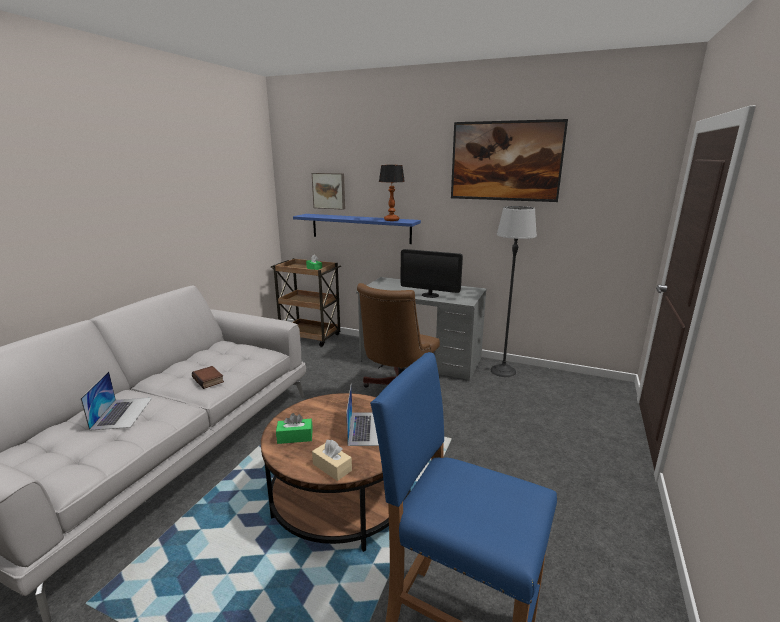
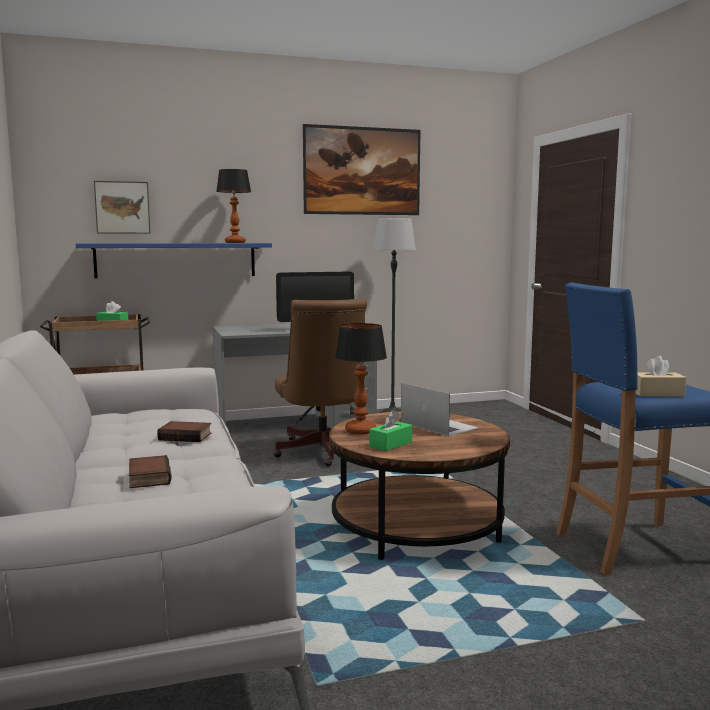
camera: 40 degrees left, 10 degrees down
laptop [81,371,152,431] -> book [129,455,172,488]
beige tissue box [312,440,352,481] -> beige tissue box moved to [636,356,686,397]
none -> table lamp [335,323,387,435]

